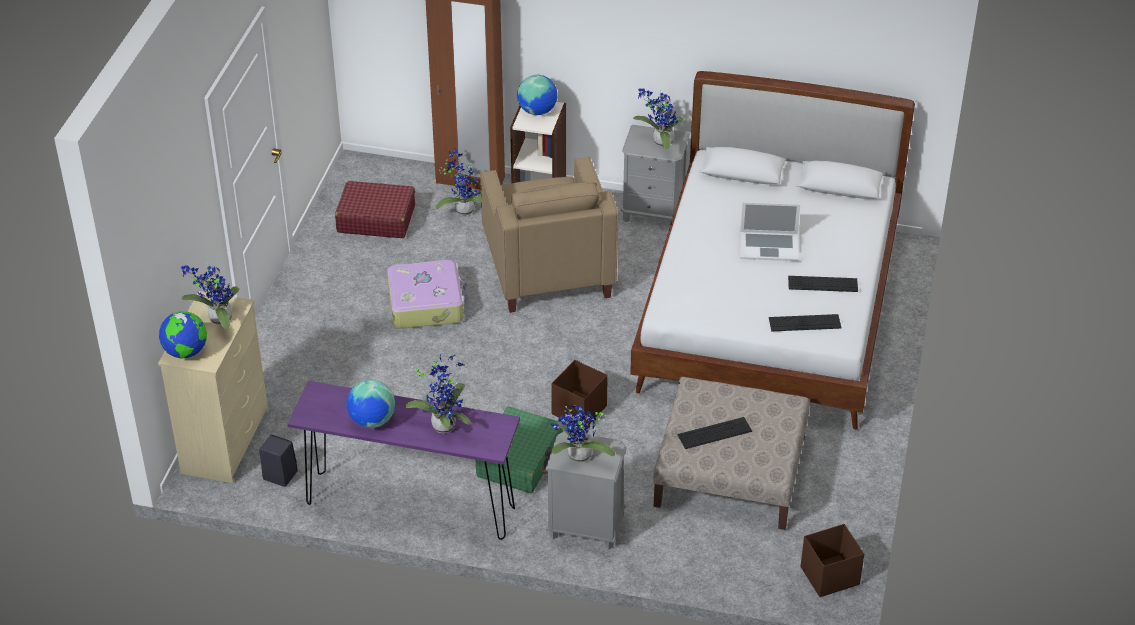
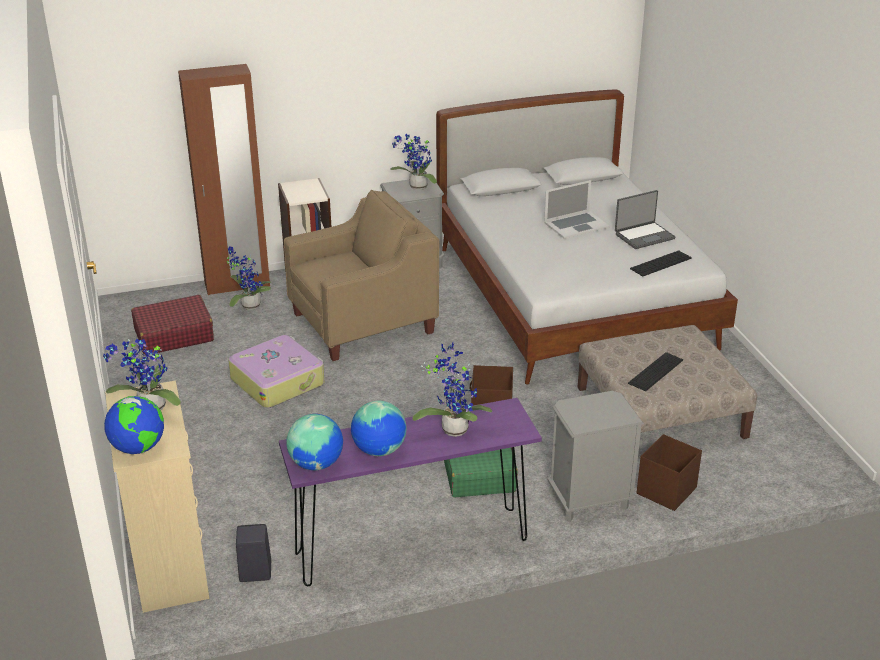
camera: 30 degrees left, 10 degrees down
beige armchair [480,157,618,313] -> beige armchair turned 75 degrees counterclockwise [284,190,439,361]
globe [517,75,558,115] -> globe moved to [286,414,343,470]
potted plant [551,405,615,462] -> none
keyboard [788,276,858,292] -> laptop [615,190,675,249]
brown storage box [801,524,864,597] -> brown storage box moved to [637,434,702,511]

